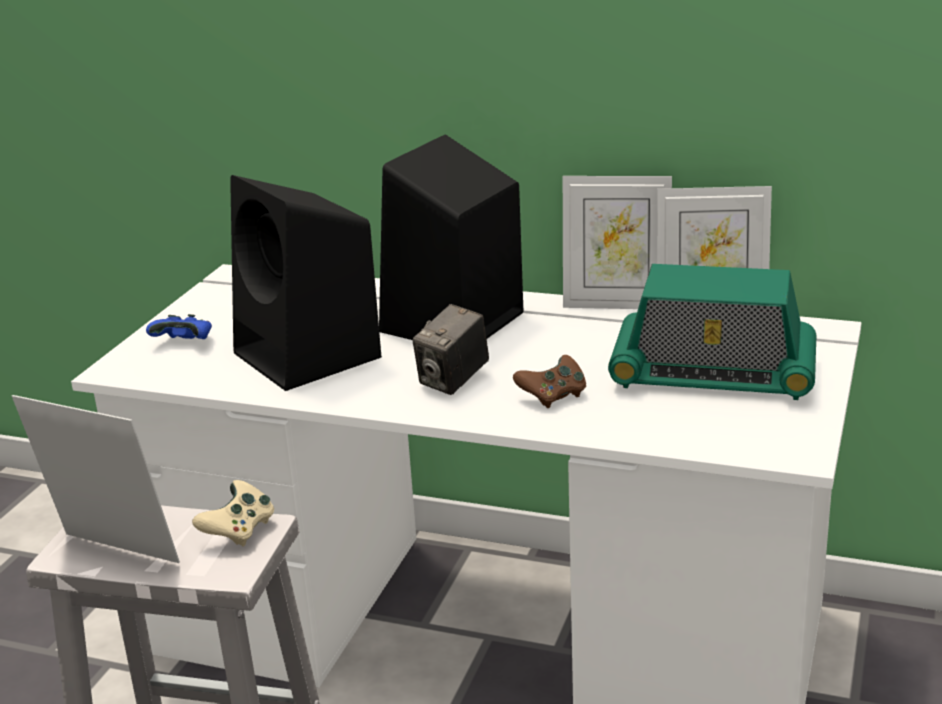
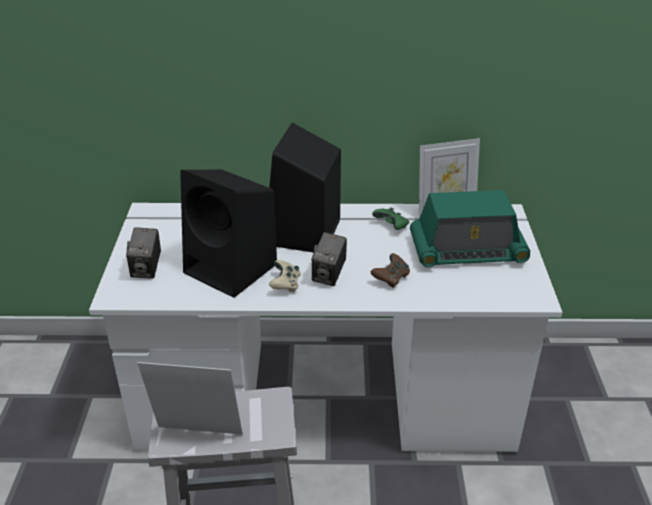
camera: 20 degrees left, 10 degrees up
blue game controller [146,314,212,339] -> camera [126,227,161,279]
beige game controller [192,480,274,547] -> beige game controller moved to [269,260,301,293]
picture frame [563,176,672,309] -> none
none -> green game controller [372,207,410,230]

